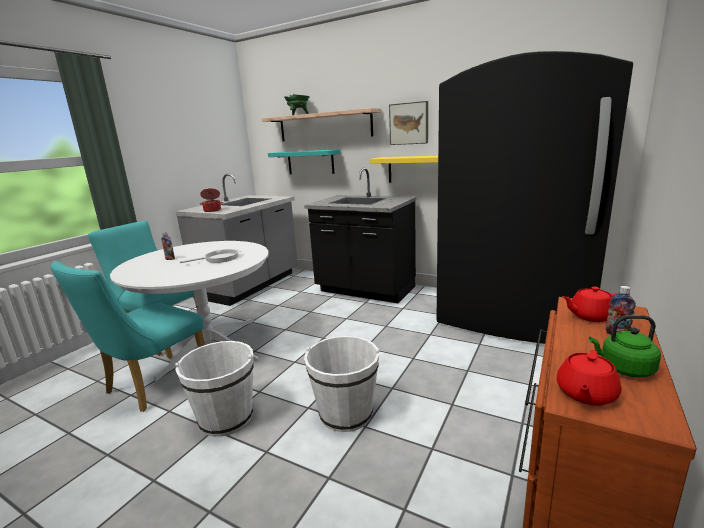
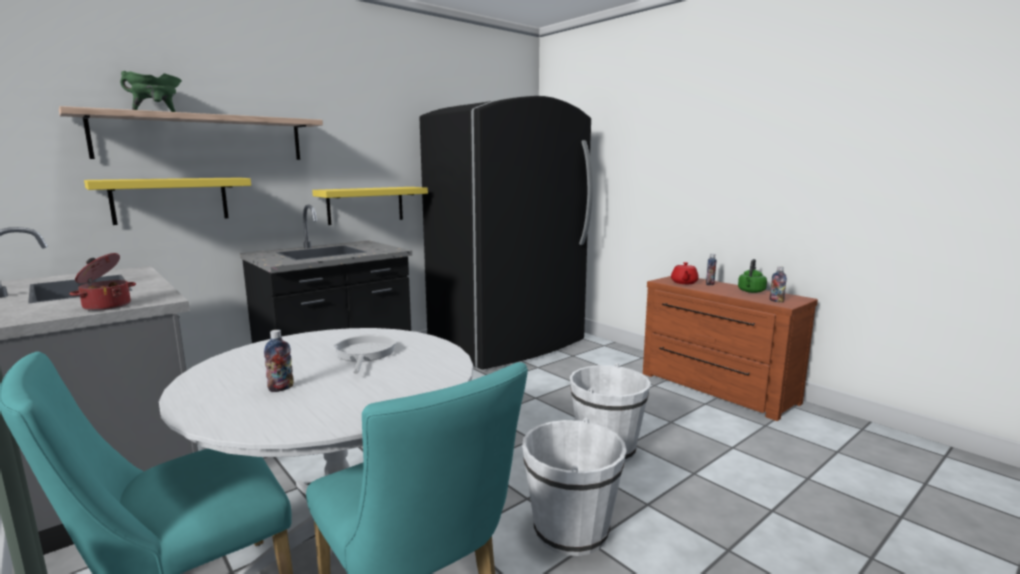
camera: 70 degrees left, 5 degrees down
turquoise shelf [268,149,341,174] -> yellow shelf [84,177,251,225]
picture [389,101,428,145] -> none
red teapot [557,350,621,406] -> bottle [770,266,787,303]

